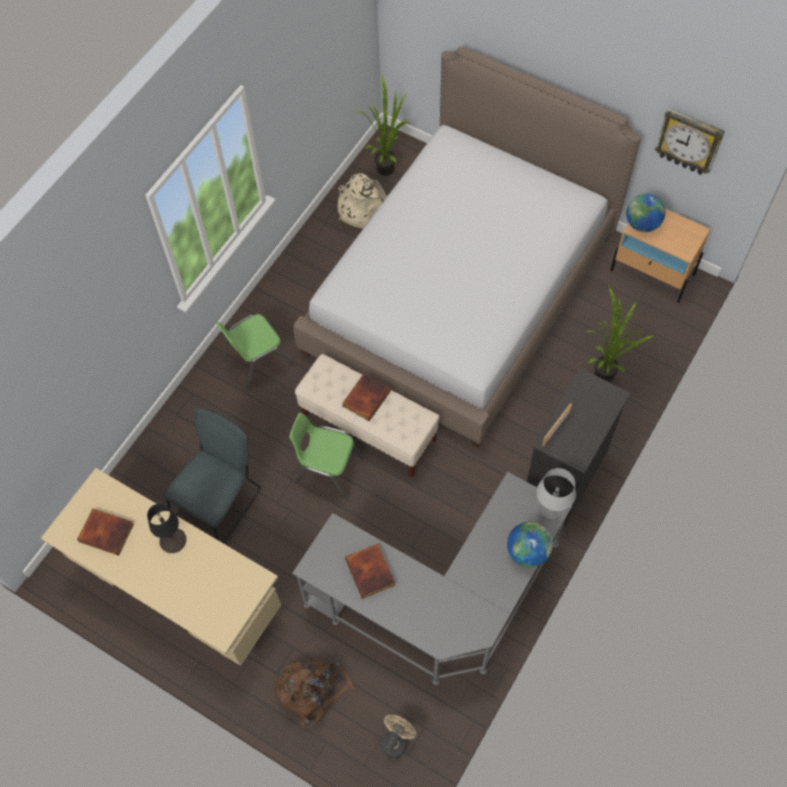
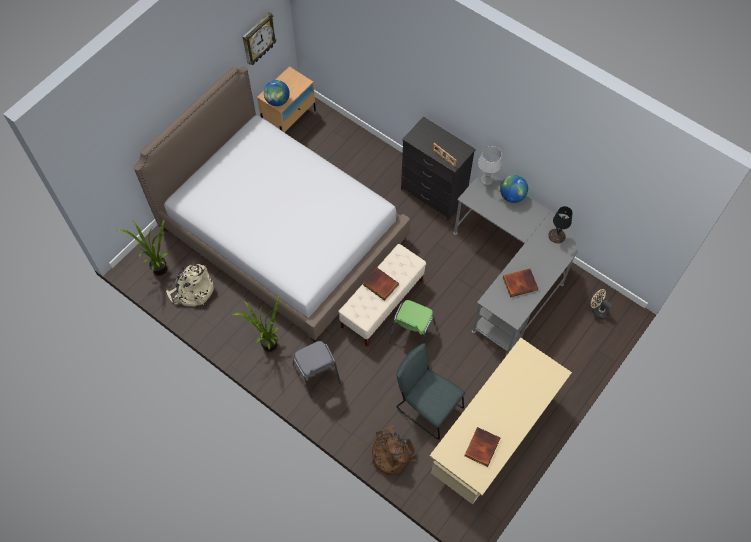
camera: 85 degrees left, 0 degrees up
black table lamp [147,504,186,553] -> black table lamp moved to [548,206,573,243]
green chair [216,314,293,392] -> grey chair [292,341,341,398]
brown backpack [274,660,355,728] -> brown backpack moved to [371,425,416,475]
potted plant [586,287,654,382] -> potted plant moved to [232,295,279,352]

